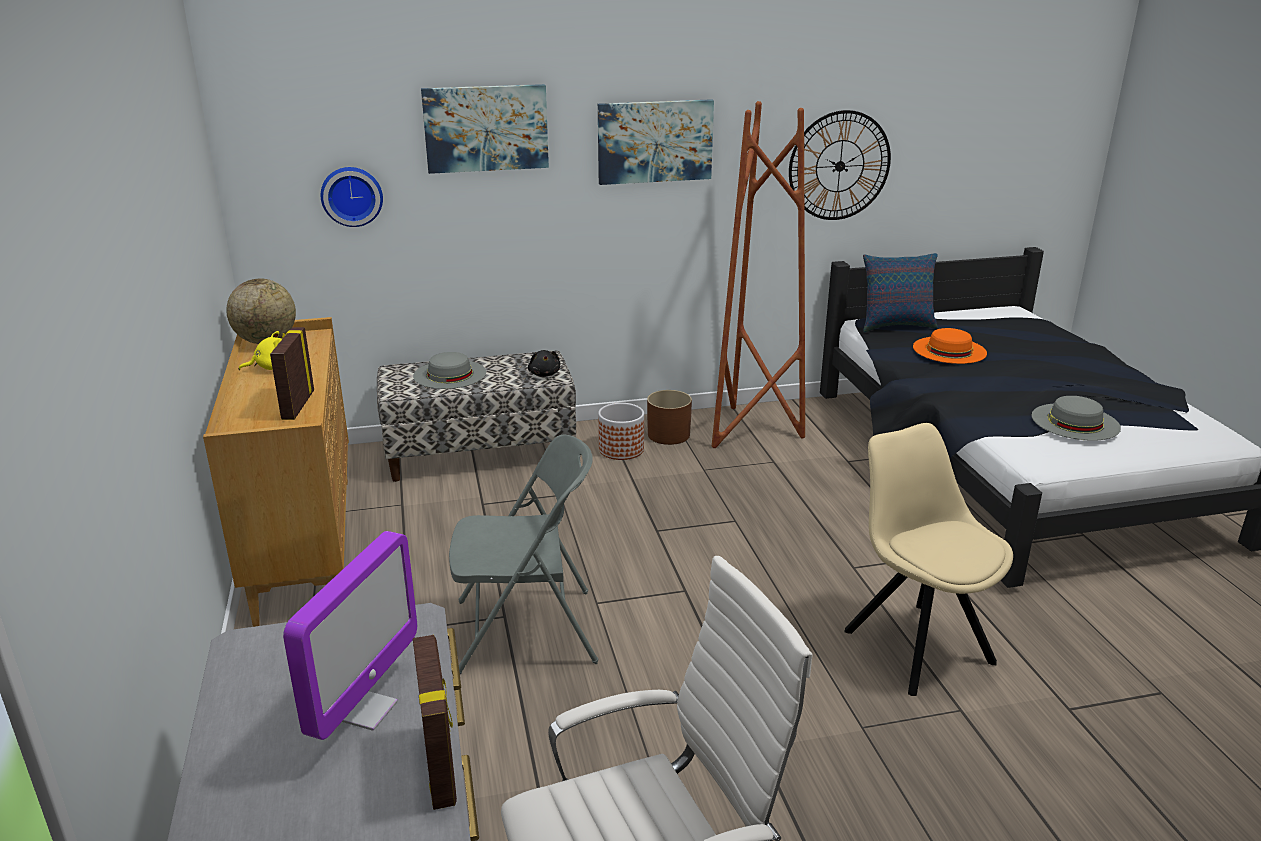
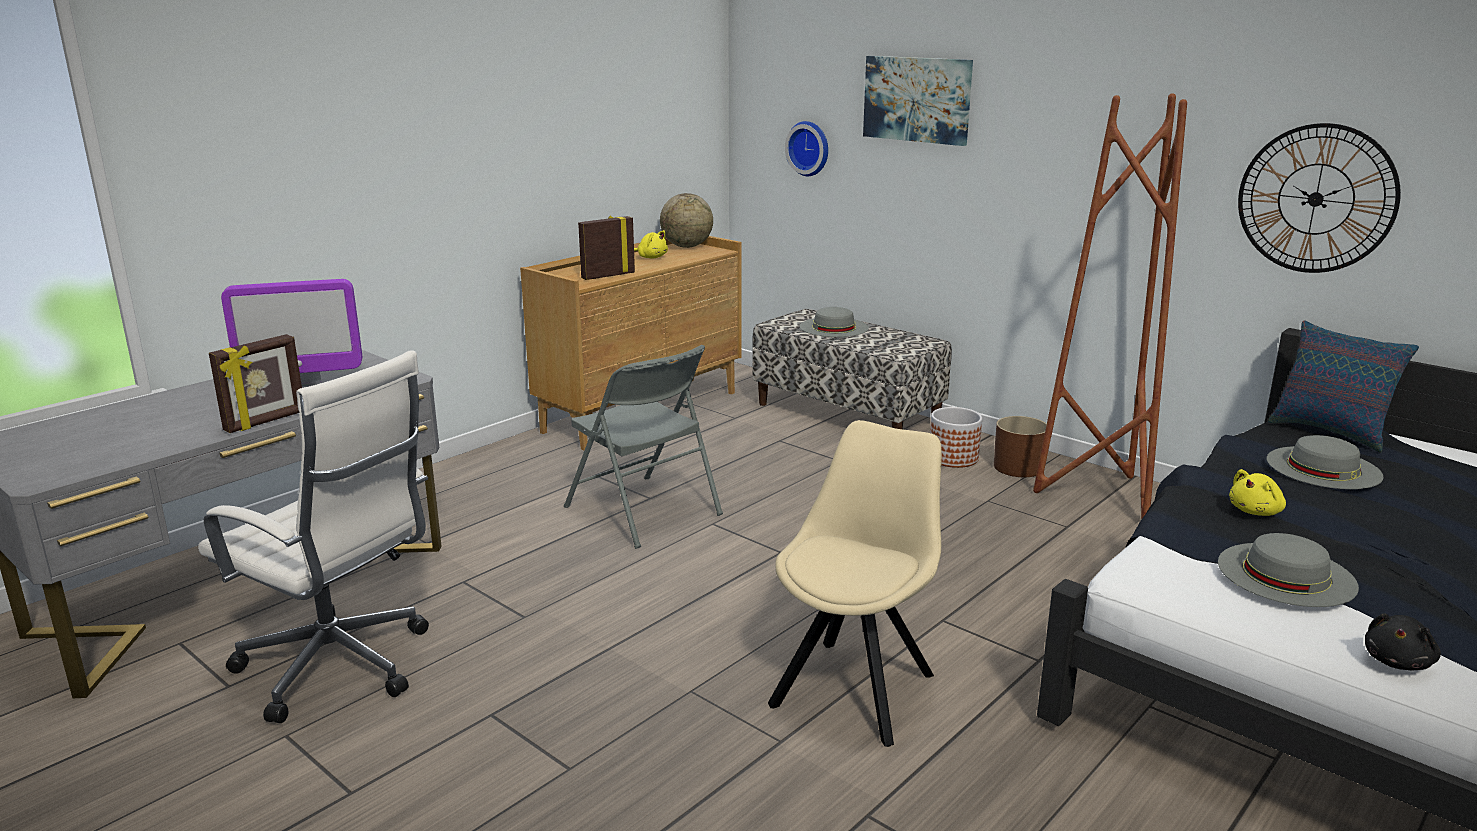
camera: 55 degrees right, 5 degrees down
black plush toy [528,350,560,377] -> black plush toy moved to [1365,613,1441,670]
picture [598,99,714,185] -> none
orange hat [913,328,987,364] -> grey hat [1267,435,1384,489]
none -> yellow plush toy [1229,469,1286,516]

